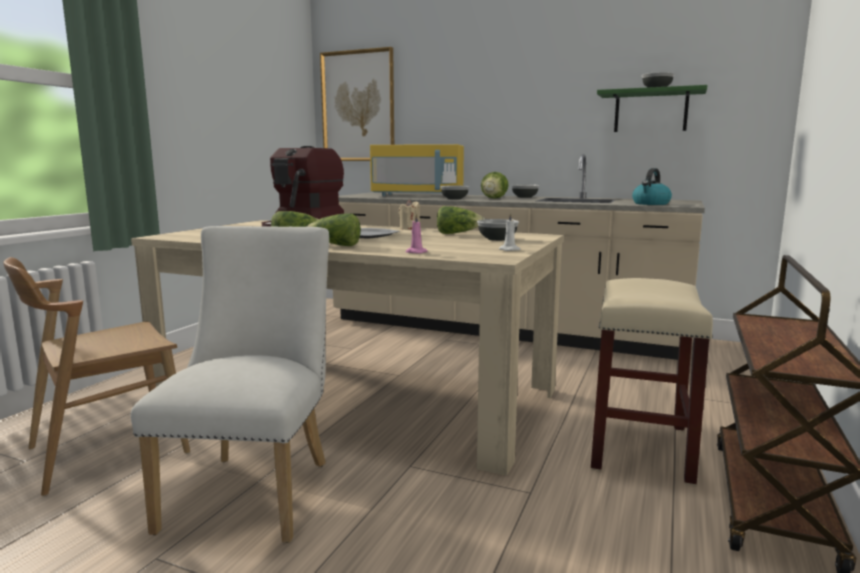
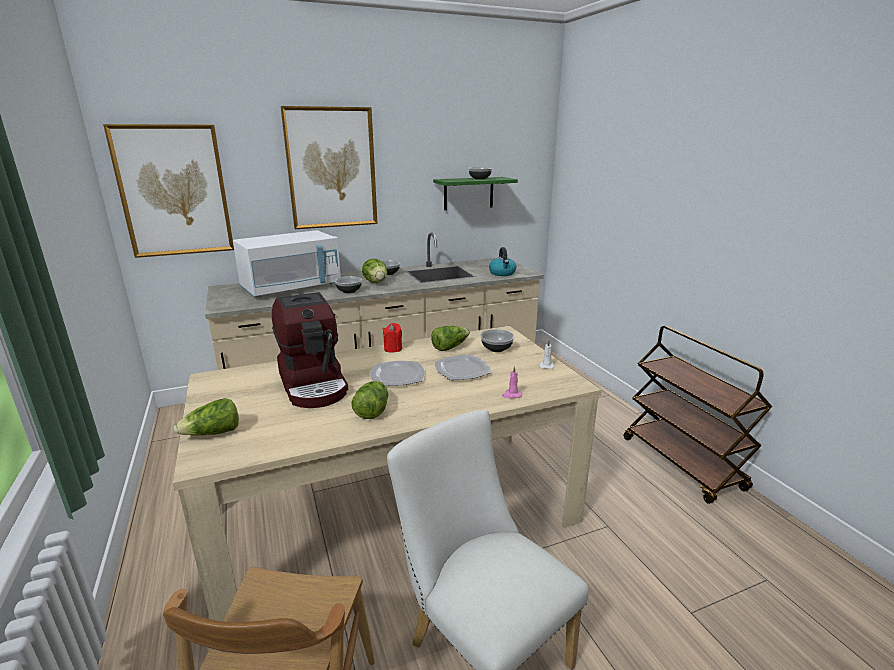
camera: 45 degrees left, 10 degrees up
lettuce [306,214,361,246] -> lettuce moved to [173,398,239,436]
yellow microwave [370,144,464,196] -> white microwave [233,230,341,297]
beige candle [398,200,420,230] -> red candle [383,323,402,353]
beige stool [591,278,713,486] -> none
none -> picture [281,106,378,229]
none -> plate [434,355,492,380]

